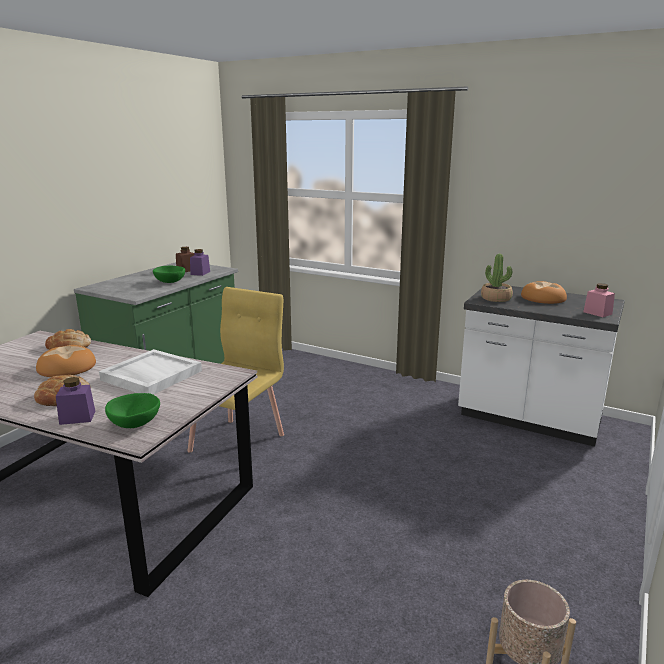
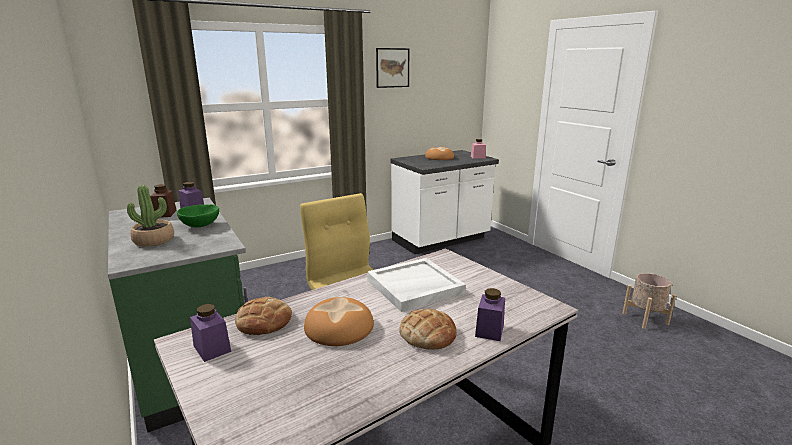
camera: 60 degrees left, 0 degrees up
green bowl [105,393,160,428] -> none
potted plant [481,254,513,302] -> potted plant moved to [127,185,174,247]
none -> purple jar [190,304,231,362]
none -> picture [376,48,409,88]

